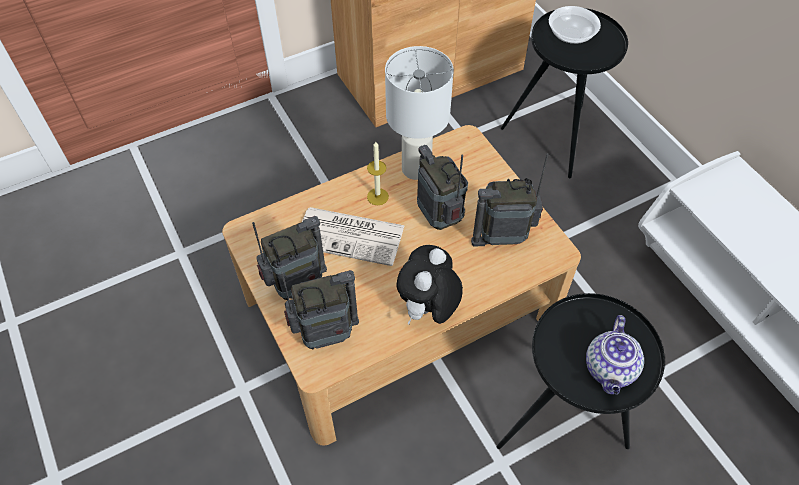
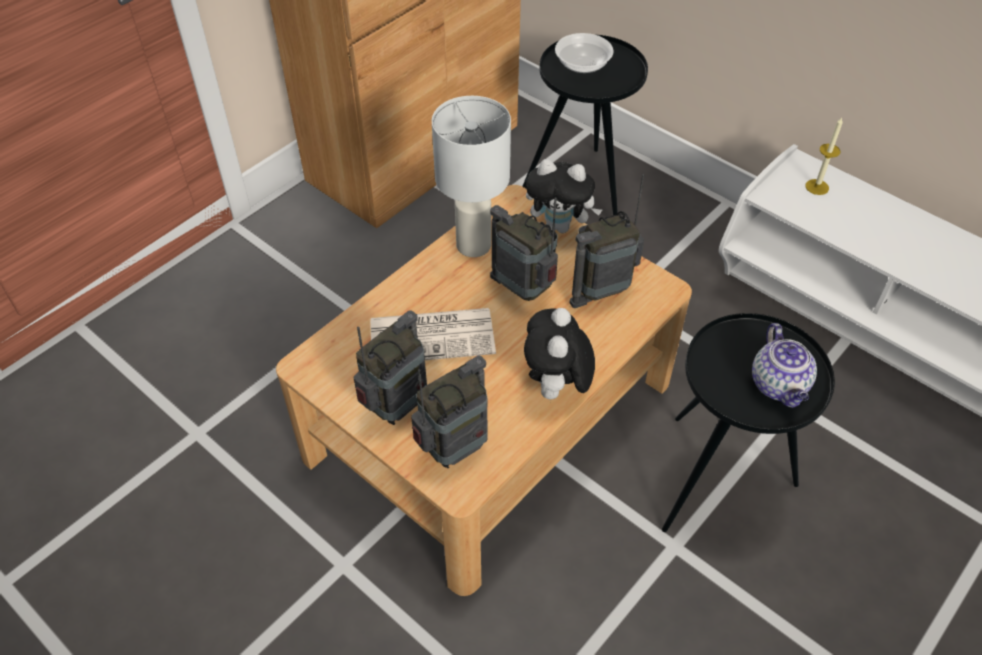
camera: 20 degrees left, 5 degrees down
candle [367,142,389,205] -> candle moved to [806,117,843,195]
none -> plush toy [526,159,602,233]

